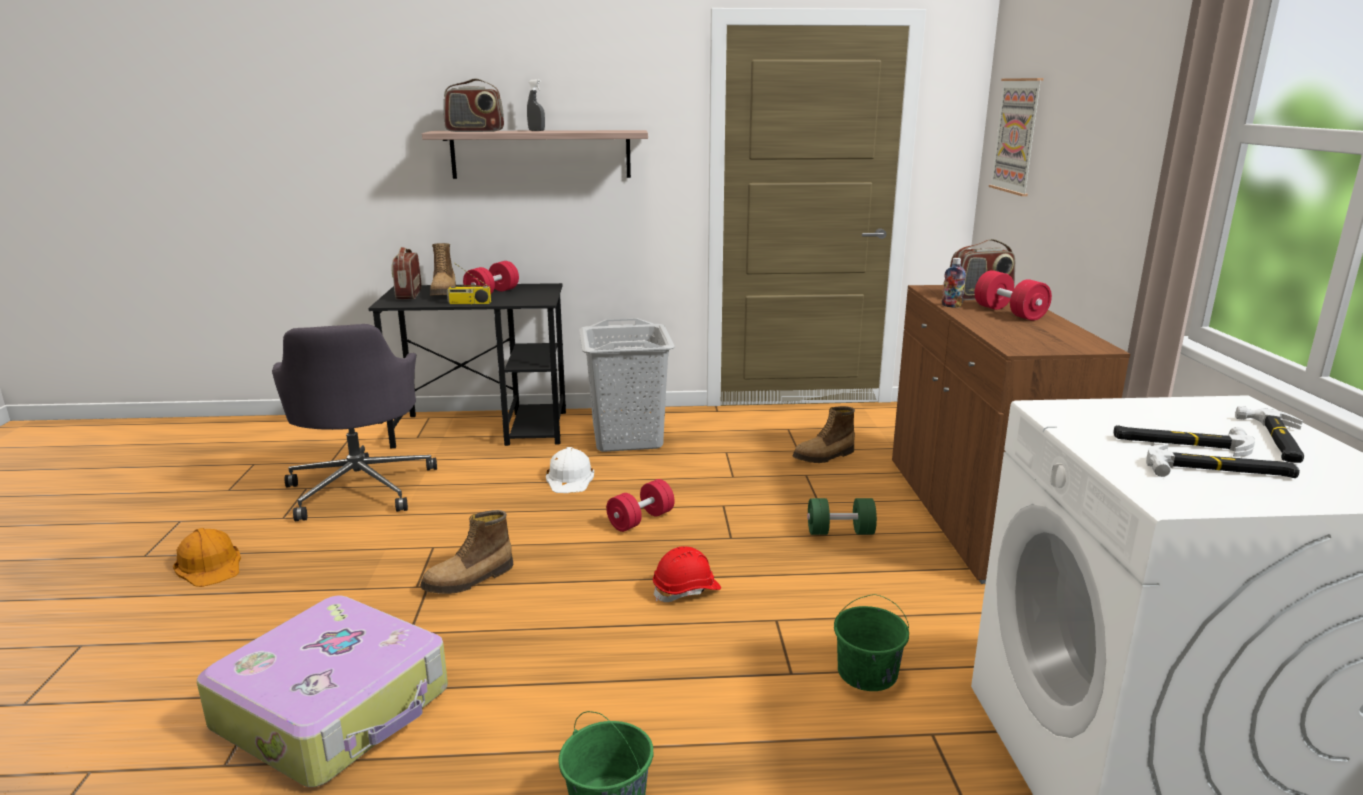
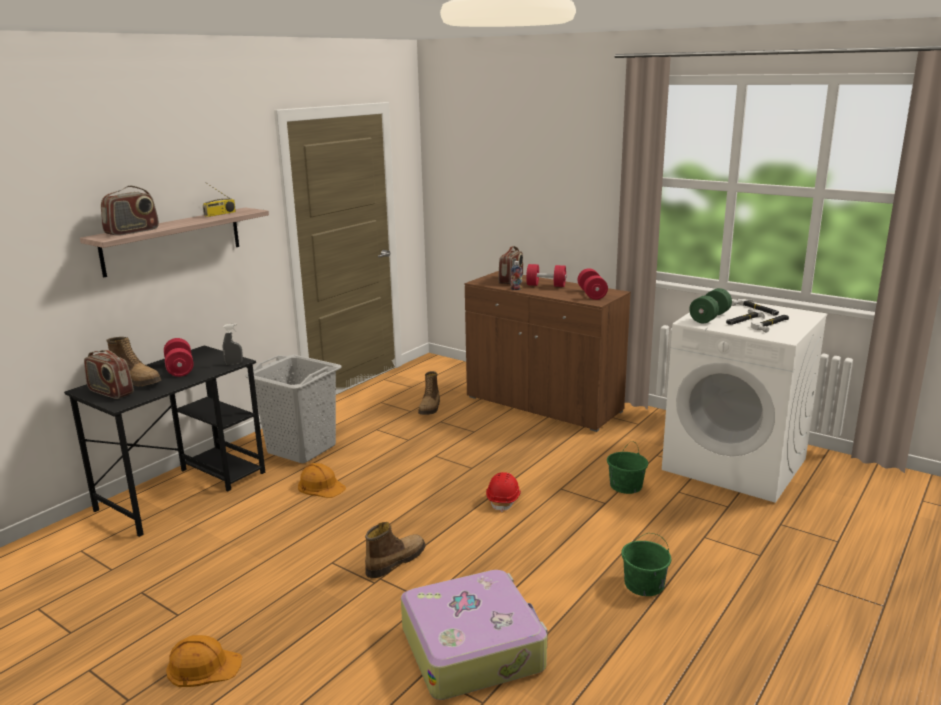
camera: 50 degrees left, 0 degrees up
grey office chair [272,324,437,521] -> none
boot [420,510,513,594] -> boot turned 135 degrees counterclockwise [365,522,425,578]
radio [447,263,491,304] -> radio moved to [203,184,236,217]
grey spray bottle [527,80,545,131] -> grey spray bottle moved to [223,324,243,365]
white hard hat [546,447,594,493] -> orange hard hat [298,463,346,498]
red dumbbell [606,479,675,532] -> red dumbbell moved to [577,268,608,300]
green dumbbell [807,498,877,535] -> green dumbbell moved to [689,288,732,323]
picture [989,78,1043,196] -> none

